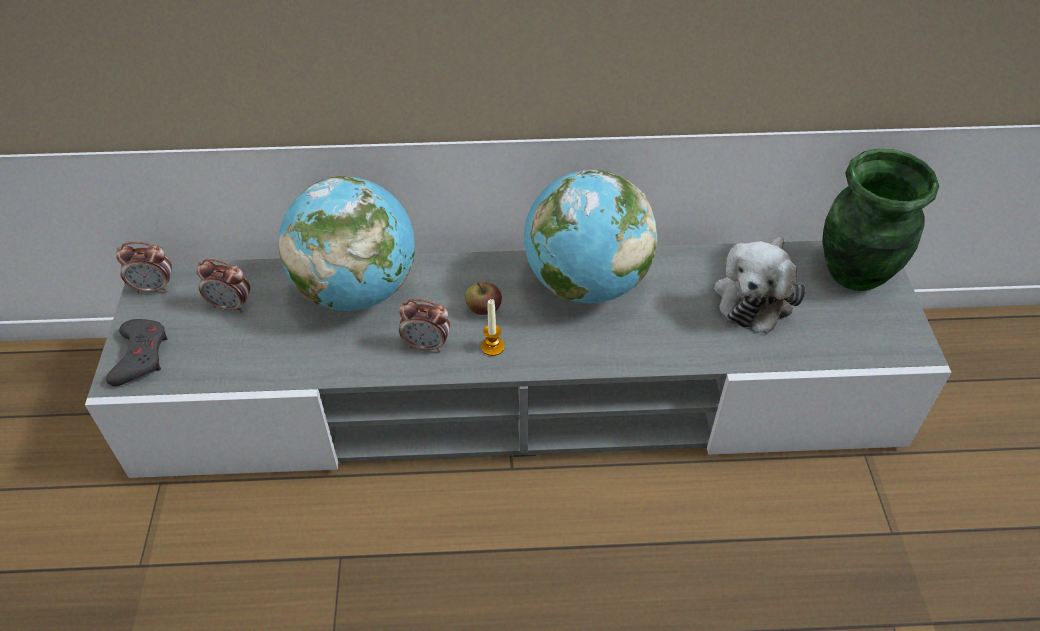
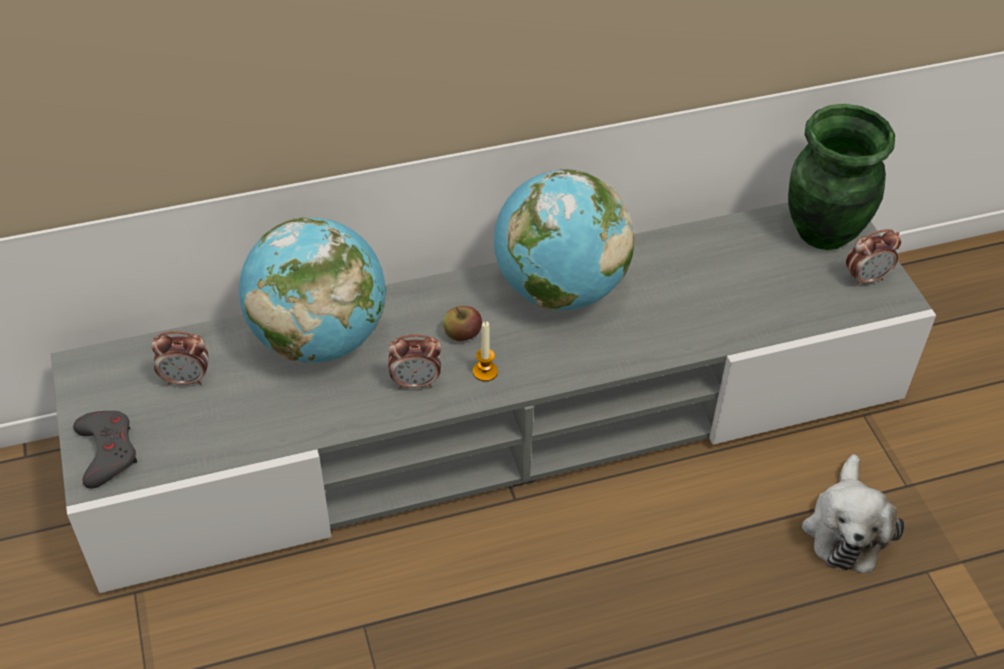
camera: 15 degrees left, 0 degrees up
alarm clock [116,242,172,293] -> alarm clock moved to [846,229,901,286]
plush toy [714,236,806,334] -> plush toy moved to [802,454,905,573]

